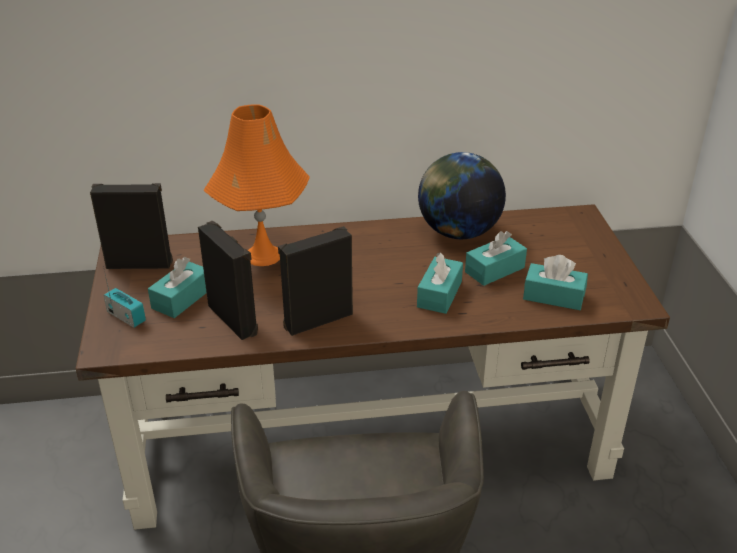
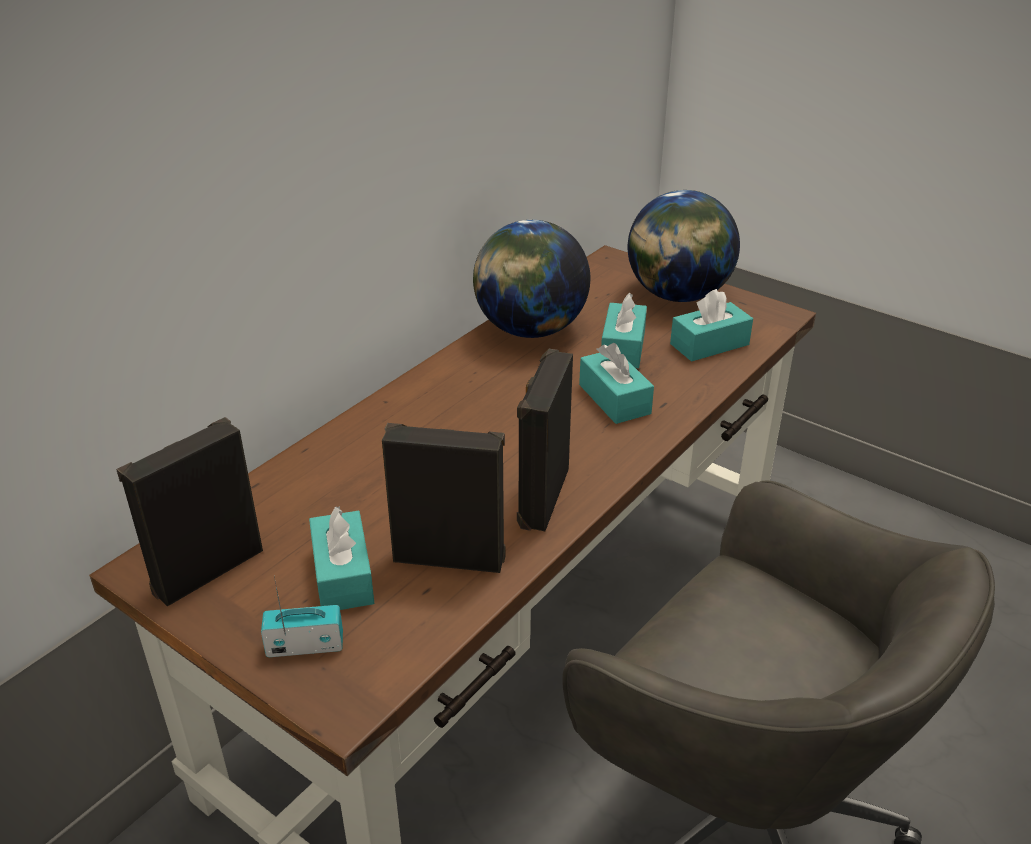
camera: 45 degrees left, 0 degrees up
orange table lamp [204,104,310,266] -> none
none -> globe [628,190,740,302]

